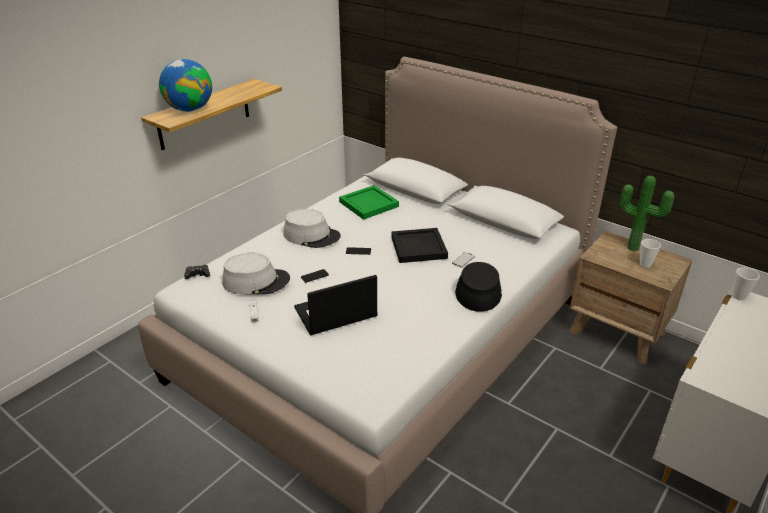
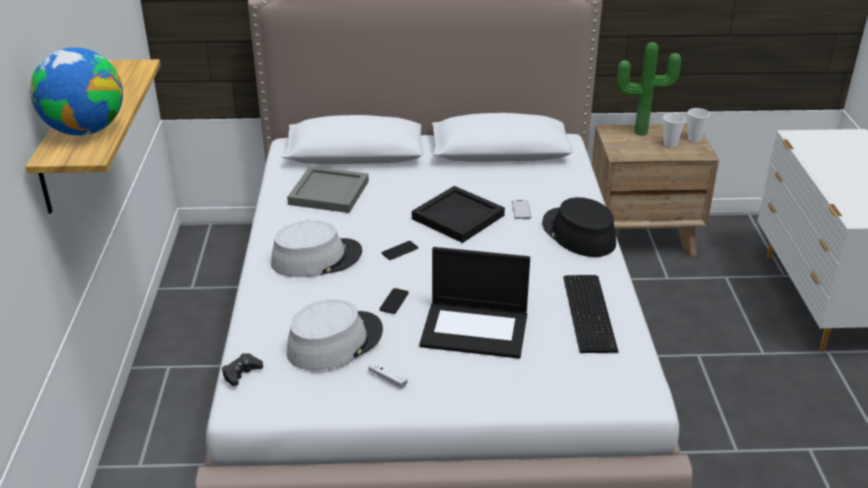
camera: 40 degrees left, 0 degrees up
laptop [294,275,377,335] -> laptop turned 105 degrees counterclockwise [419,247,530,359]
green tray [339,185,399,220] -> grey tray [287,166,369,213]
cup [733,267,760,300] -> cup moved to [688,108,710,142]
none -> keyboard [563,275,618,353]

